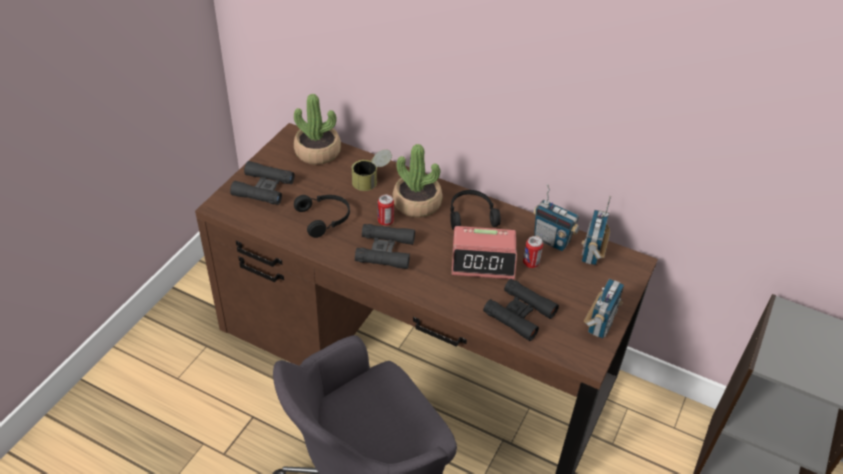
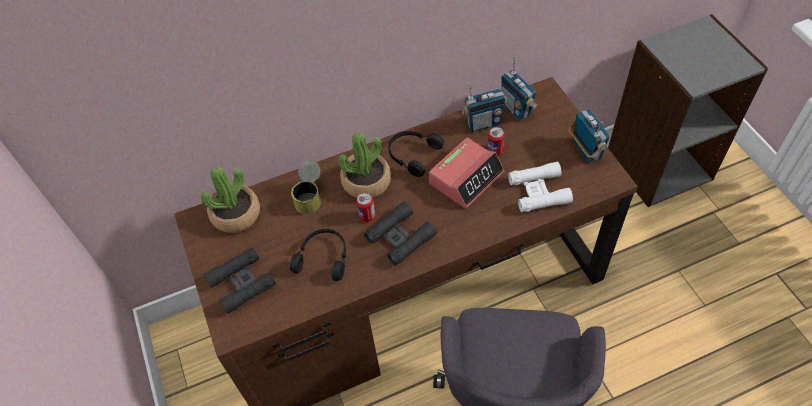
camera: 45 degrees left, 10 degrees up
black binoculars [483,279,559,341] -> white binoculars [508,162,573,212]

